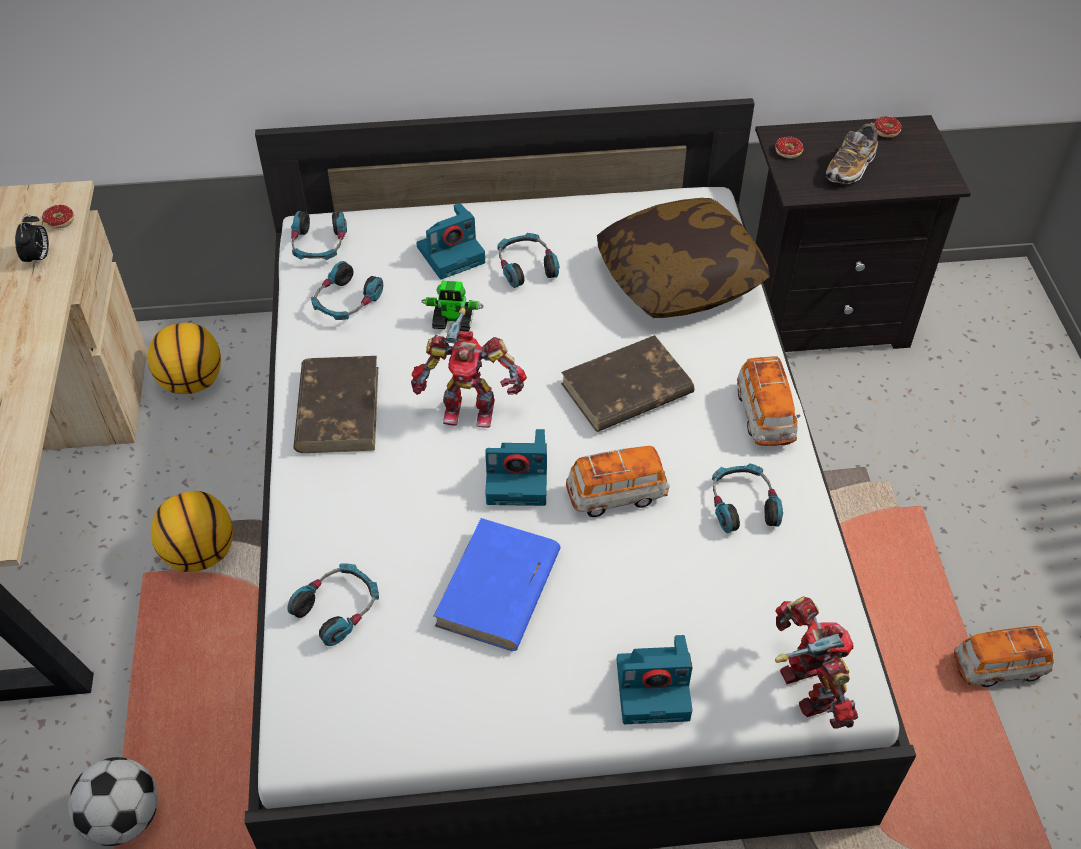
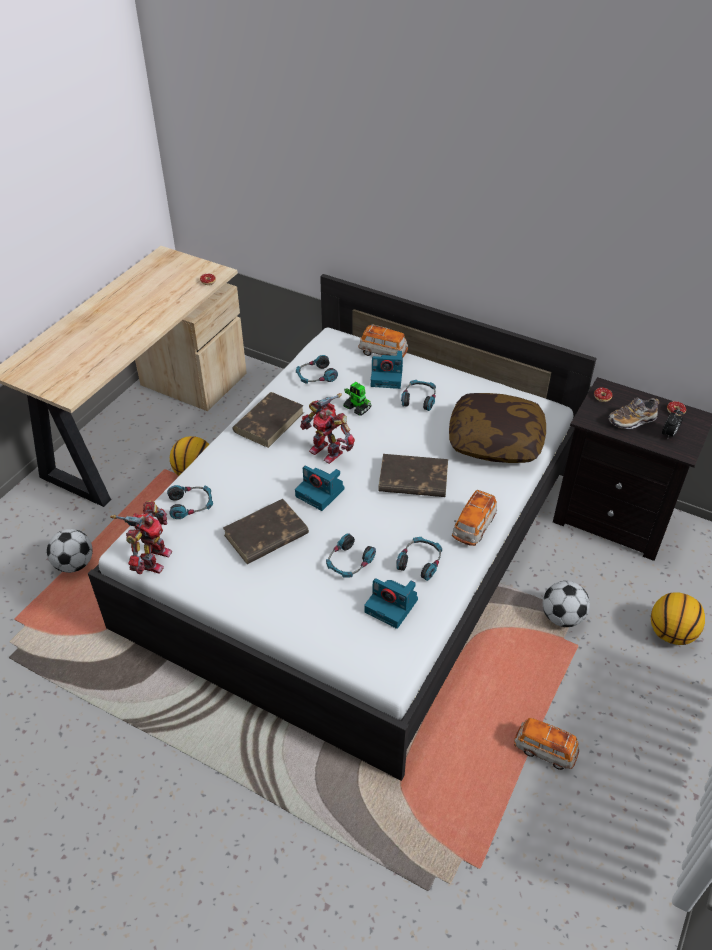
camera: 35 degrees right, 5 degrees down
alarm clock [15,214,49,267] -> alarm clock moved to [662,408,684,440]
basketball [148,323,221,394] -> basketball moved to [651,592,705,645]
headphones [291,211,347,260] -> headphones moved to [326,533,376,578]
blue book [434,518,561,651] -> brown book [223,499,309,564]
toy car [566,446,670,517] -> toy car moved to [358,324,408,357]
camera [616,635,693,724] -> camera moved to [364,578,418,629]
toy robot [775,596,858,729] -> toy robot moved to [110,501,172,574]
none -> football [543,581,590,627]

